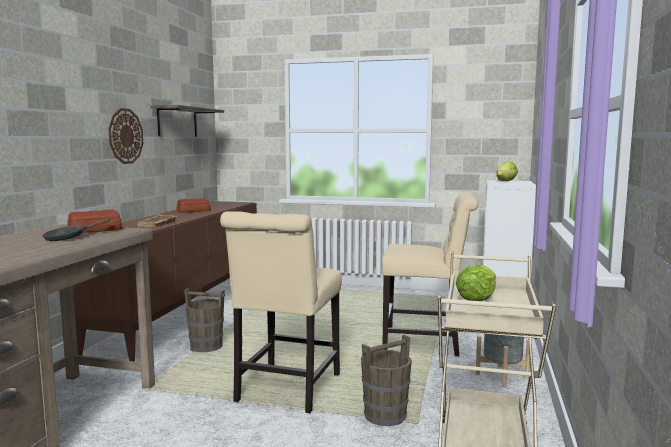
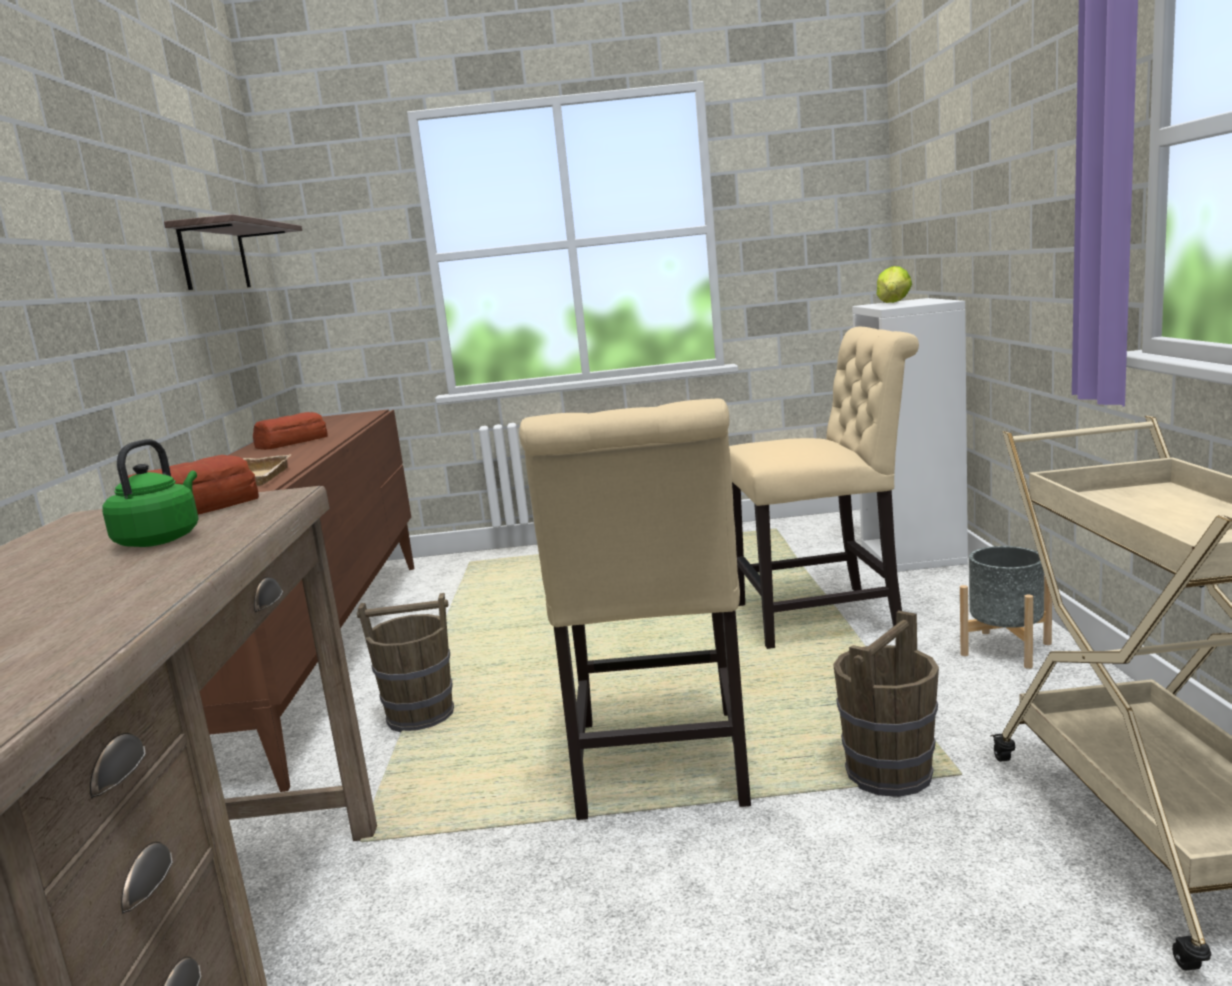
camera: 15 degrees left, 5 degrees up
black frying pan [42,219,110,241] -> green kettle [102,439,199,547]
wall clock [108,108,143,164] -> none
lettuce [456,265,496,301] -> none

